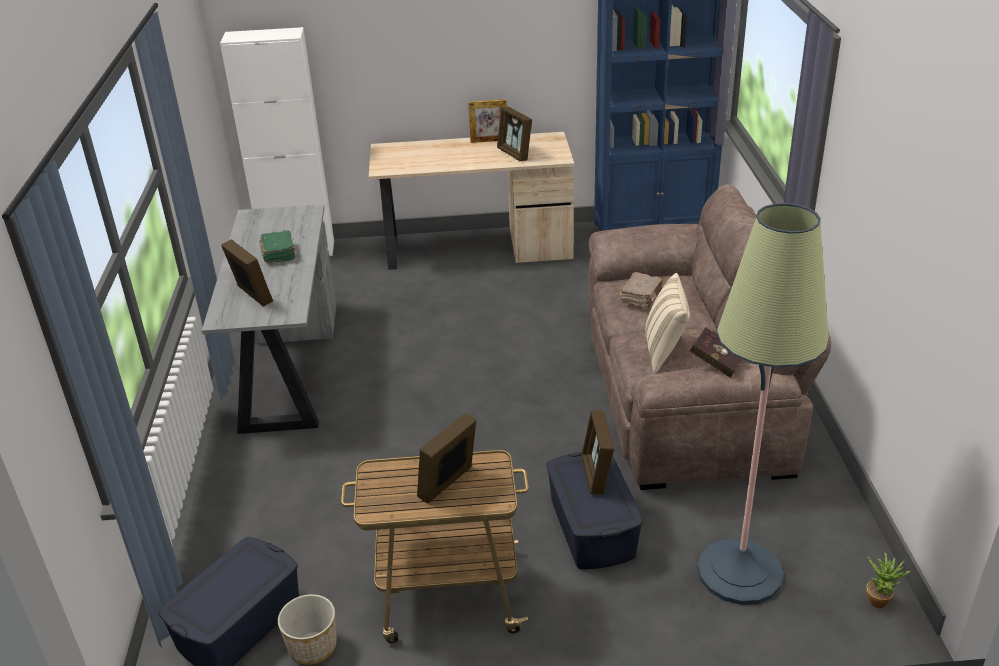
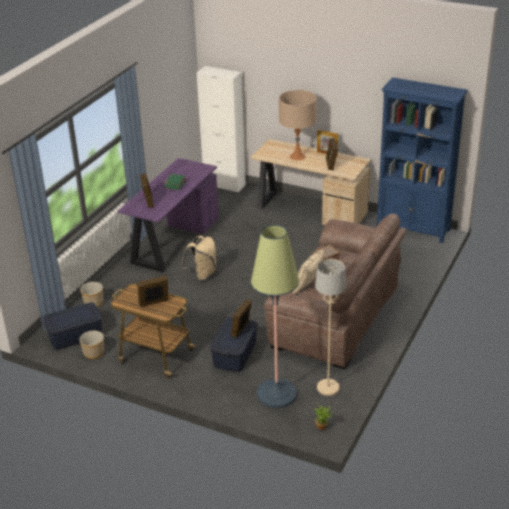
camera: 30 degrees right, 0 degrees up
grey desk [202,204,336,434] -> purple desk [117,158,219,273]
red book [689,327,743,378] -> none
none -> planter [80,282,103,307]
none -> beige backpack [182,236,217,281]
none -> beige table lamp [279,90,317,160]
none -> beige floor lamp [315,259,346,396]

